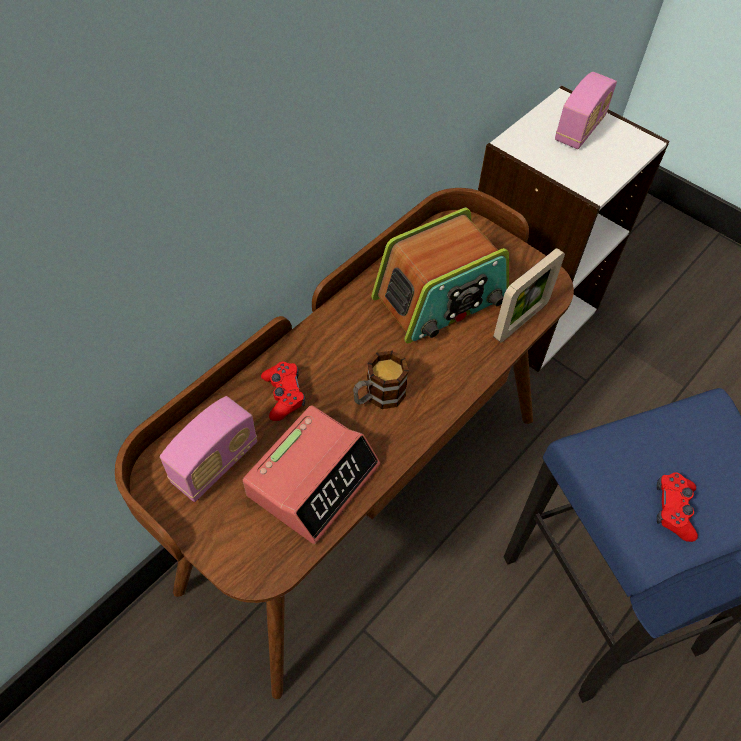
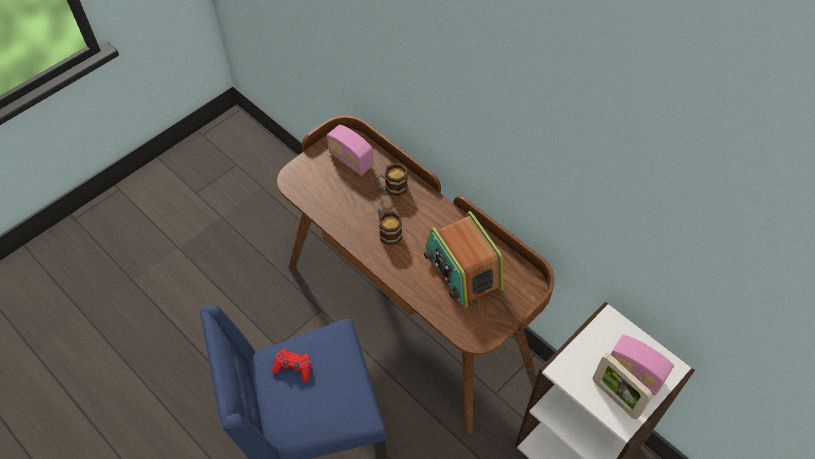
camera: 95 degrees right, 0 degrees up
alarm clock [243,405,380,544] -> none
red game controller [261,362,305,421] -> mug [375,163,408,196]
picture frame [493,248,565,342] -> picture frame moved to [593,353,653,419]

